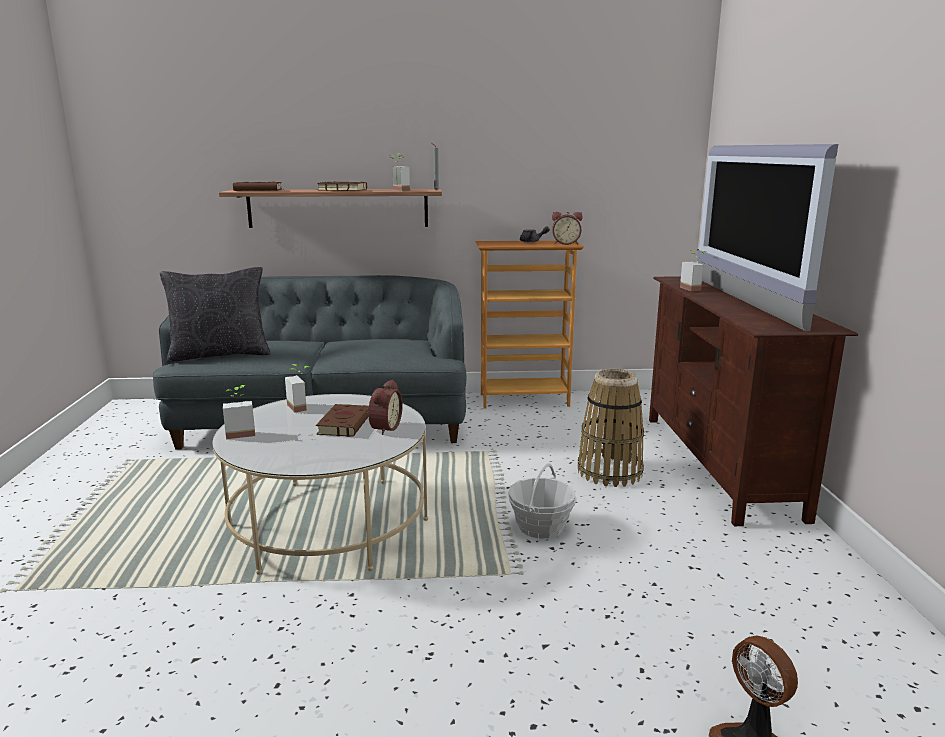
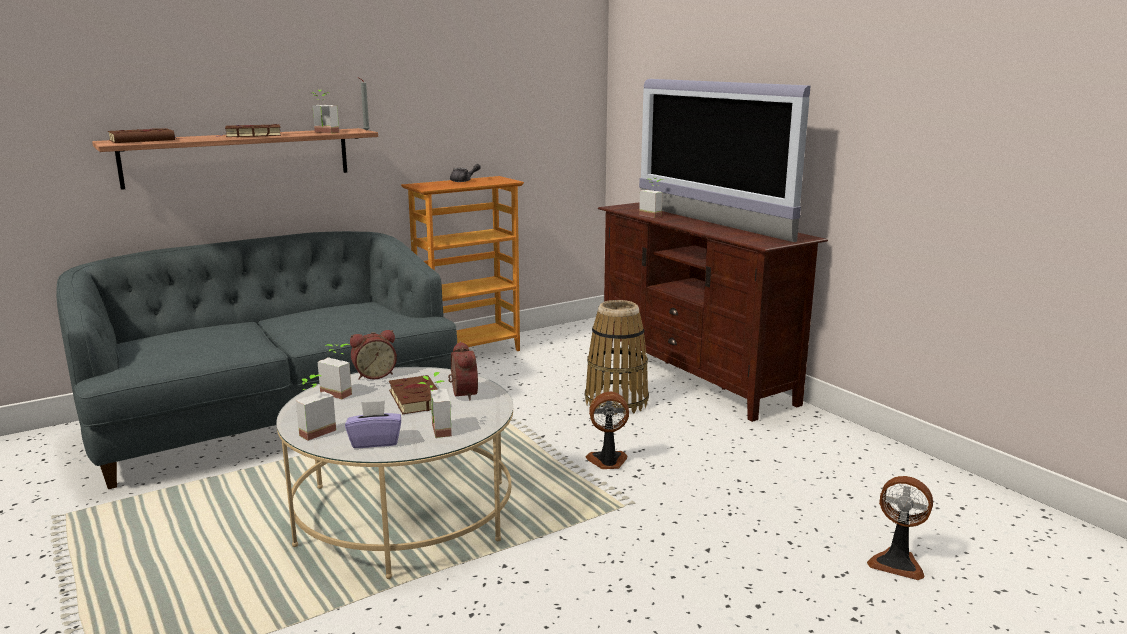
camera: 30 degrees left, 0 degrees up
black pillow [160,267,270,362] -> none
basket [508,463,577,538] -> fan [585,392,629,469]
alarm clock [552,212,583,245] -> alarm clock moved to [350,330,397,380]
none -> purple tissue box [345,401,401,448]
none -> potted plant [418,372,452,438]

